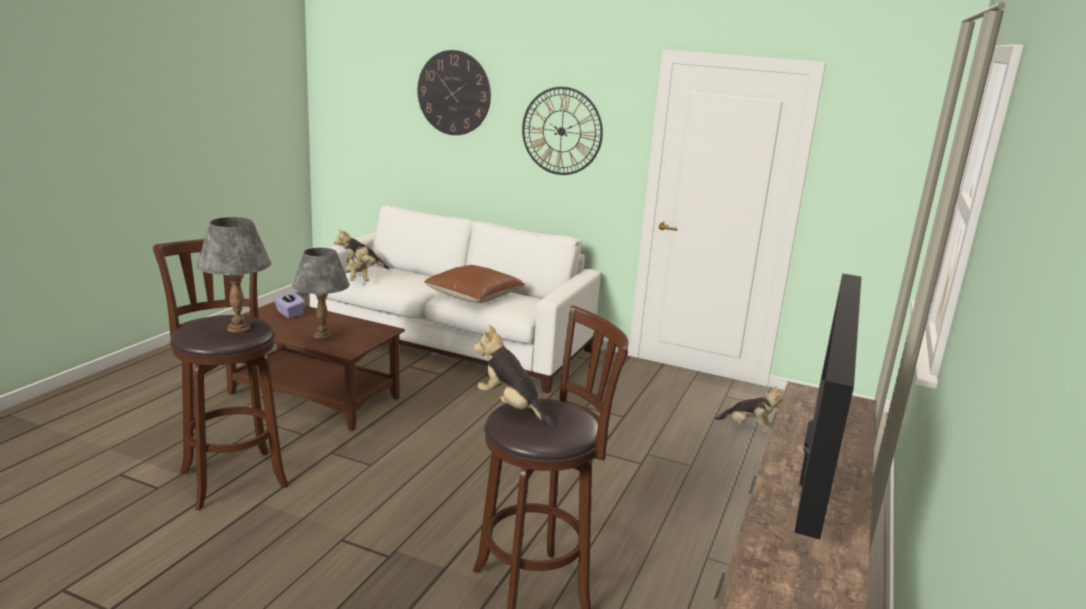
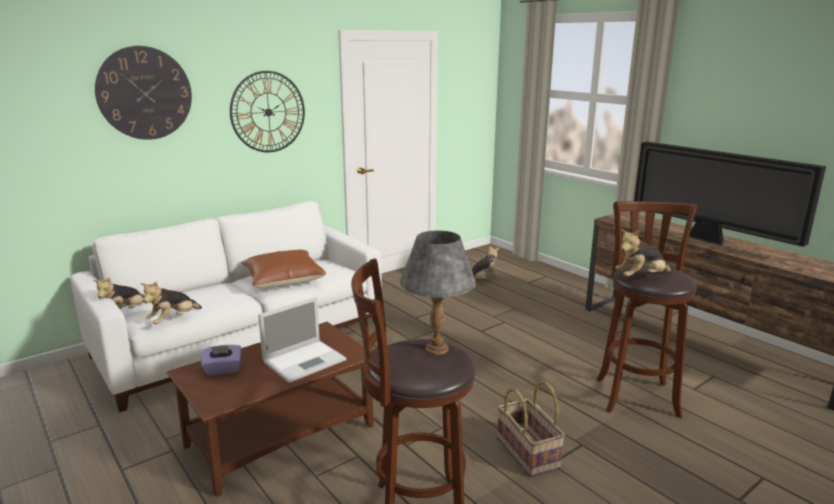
camera: 60 degrees left, 0 degrees up
grey table lamp [292,248,350,339] -> laptop [258,297,347,383]
plush toy [344,243,370,281] -> plush toy turned 120 degrees clockwise [140,282,202,324]
none -> basket [497,381,565,477]

